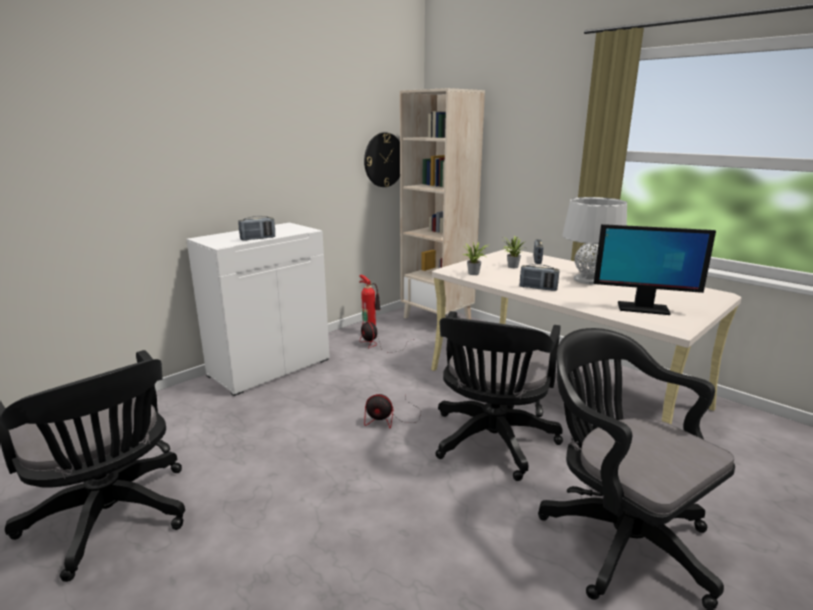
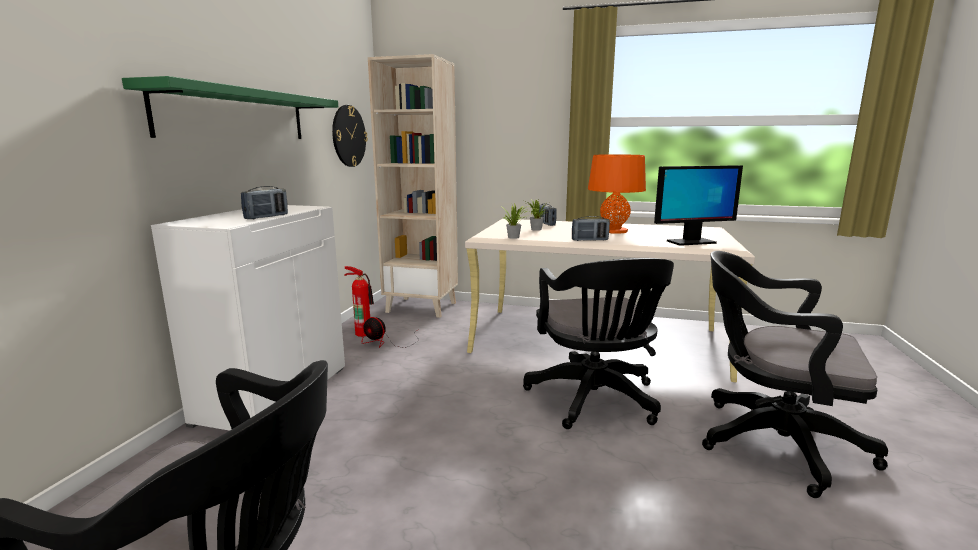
camera: 30 degrees left, 5 degrees down
fan [364,394,421,428] -> none
grey table lamp [562,197,627,284] -> orange table lamp [588,155,646,234]
none -> green shelf [122,76,338,139]

